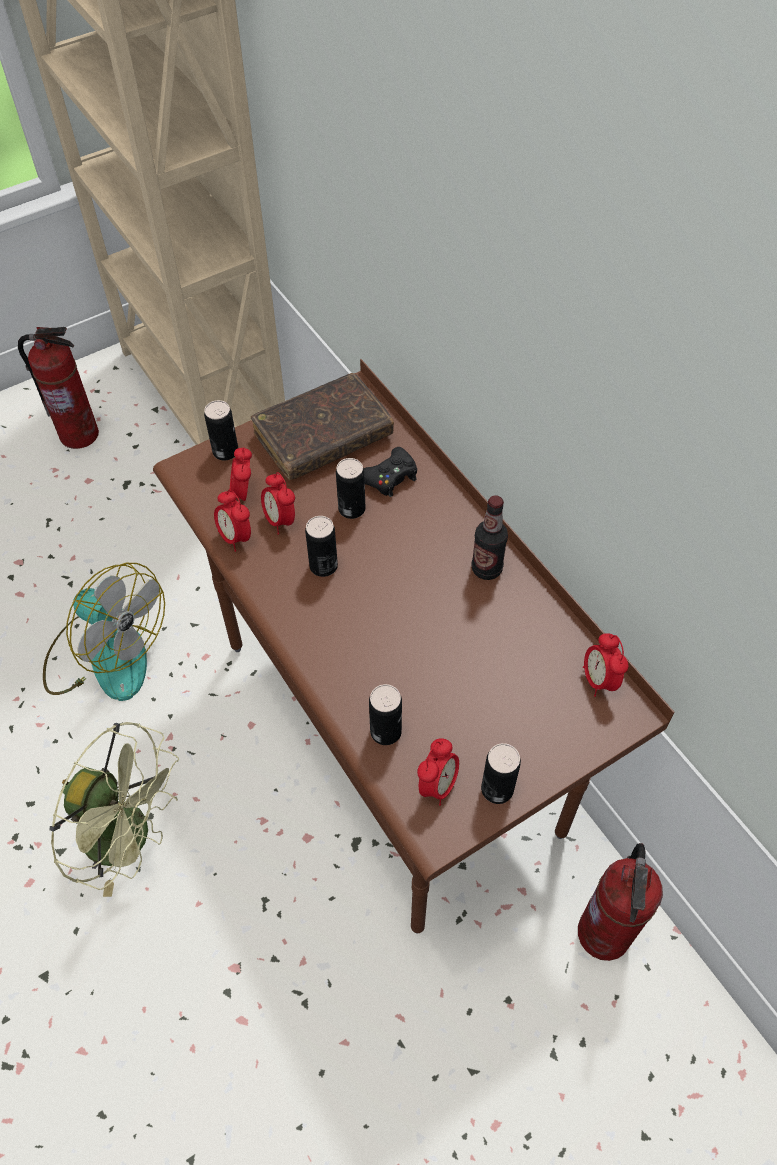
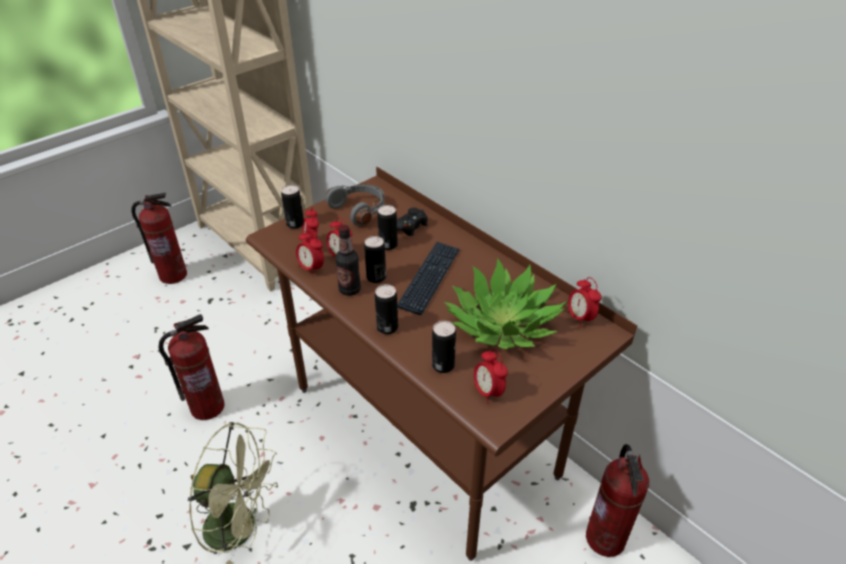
camera: 10 degrees left, 15 degrees down
fan [43,563,165,701] -> fire extinguisher [159,314,225,420]
brown book [251,373,394,480] -> grey headphones [326,184,385,226]
alarm clock [417,738,459,806] -> alarm clock turned 135 degrees clockwise [474,349,508,404]
bottle [471,495,508,580] -> bottle moved to [335,225,361,296]
can [481,743,521,804] -> can moved to [375,284,398,334]
none -> keyboard [397,242,460,315]
none -> potted plant [444,258,568,349]

